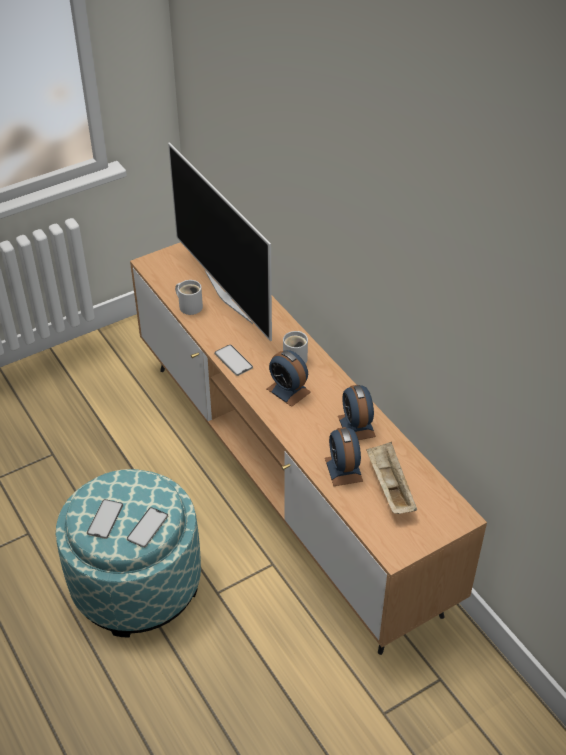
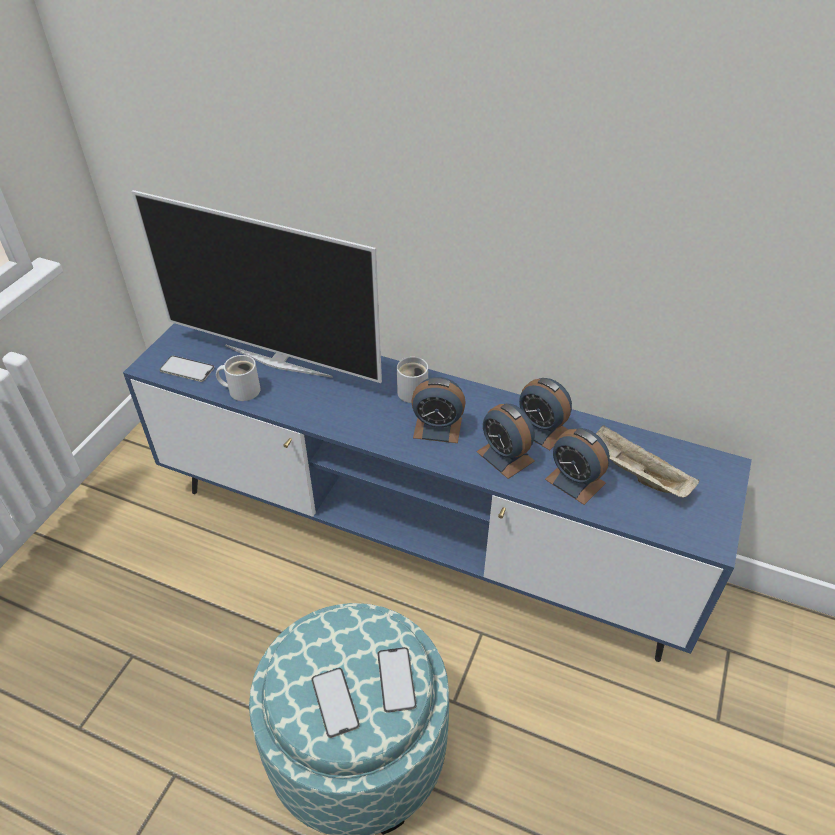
camera: 35 degrees left, 0 degrees up
brown tv stand [130,242,487,655] -> blue tv stand [123,323,752,662]
phone [215,345,253,376] -> phone moved to [159,356,214,382]
none -> alarm clock [476,404,535,479]

